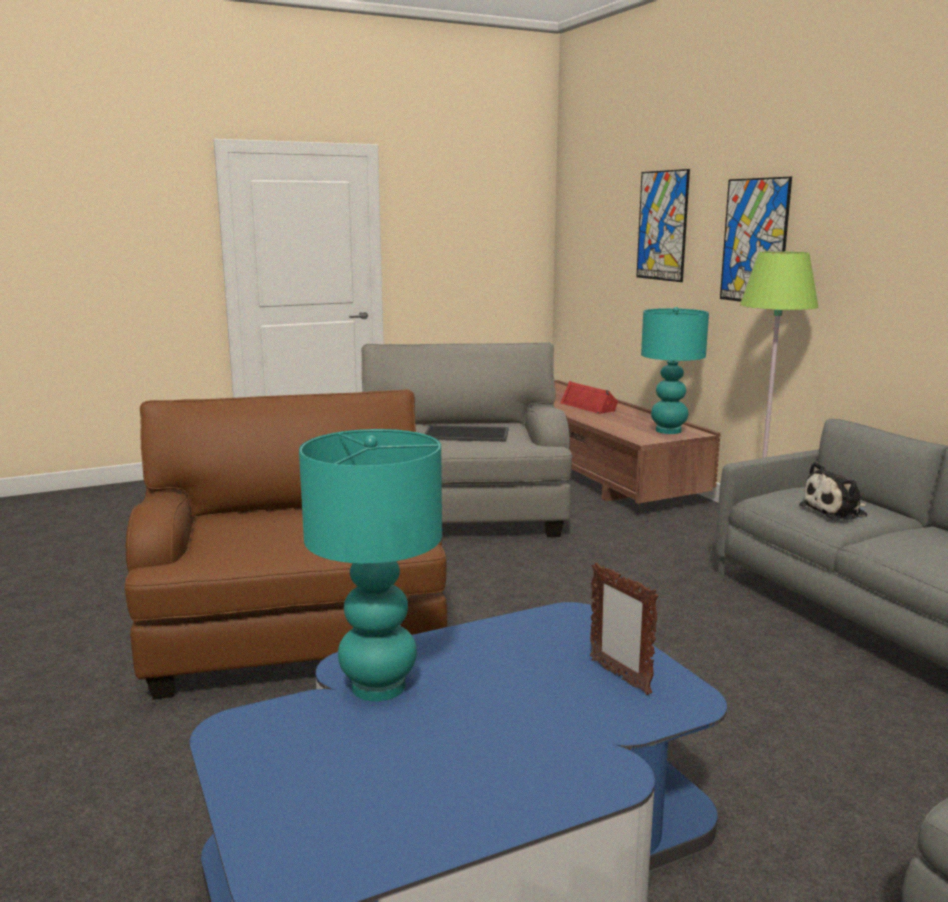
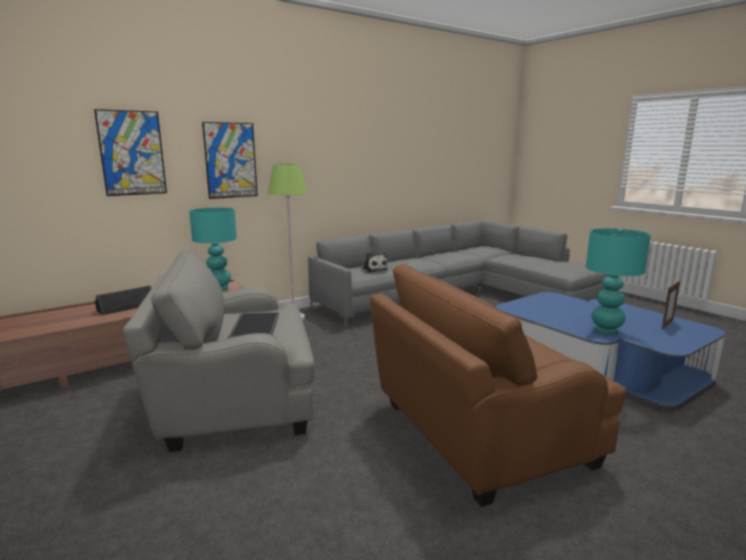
camera: 100 degrees left, 0 degrees up
red speaker [560,381,619,414] -> black speaker [95,285,152,316]
picture frame [590,563,659,695] -> picture frame moved to [662,281,680,329]

